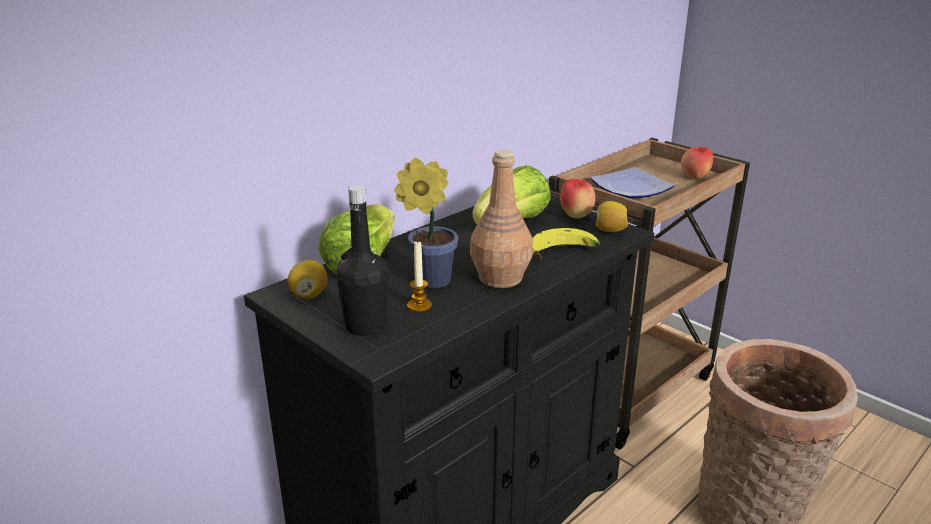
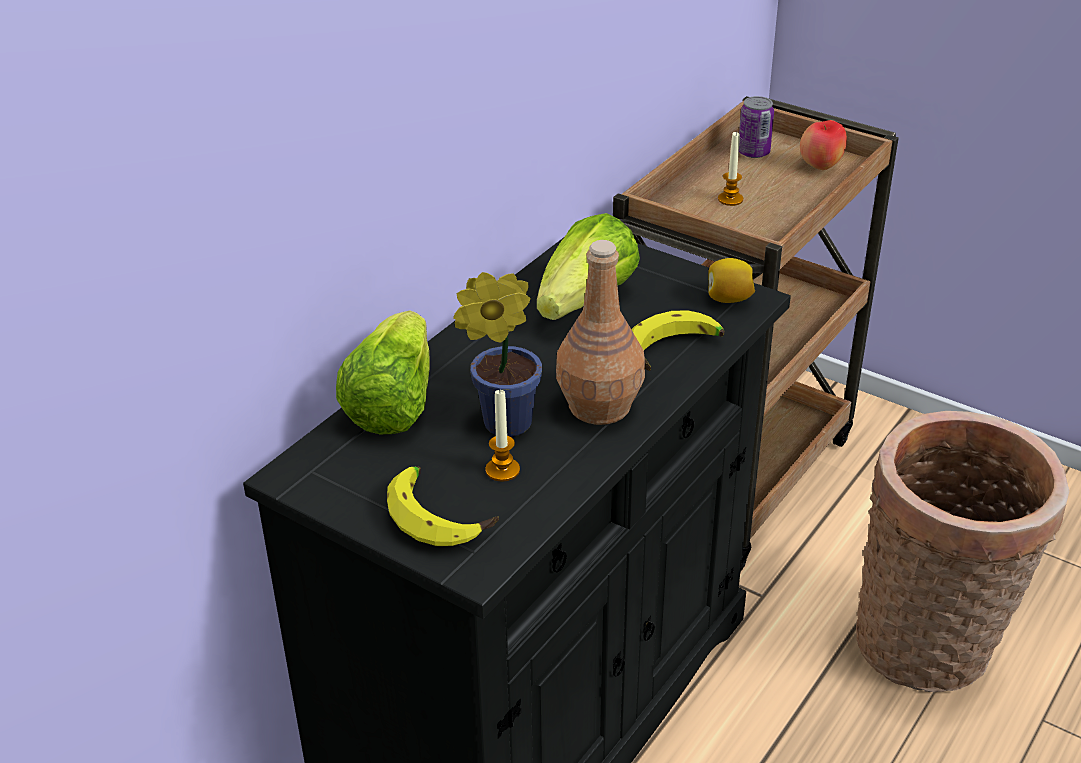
camera: 10 degrees left, 10 degrees up
lemon [288,260,327,299] -> none
black bottle [336,185,389,336] -> banana [387,466,499,546]
apple [560,179,595,218] -> none
plate [590,167,675,199] -> candle [718,131,743,206]
none -> can [739,96,774,158]

